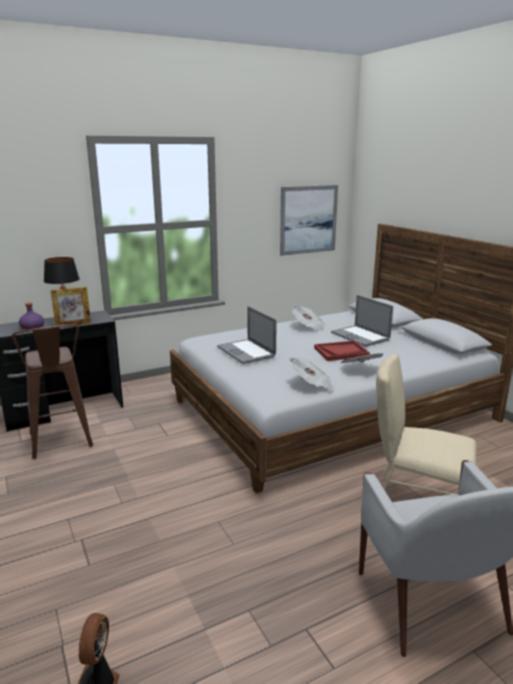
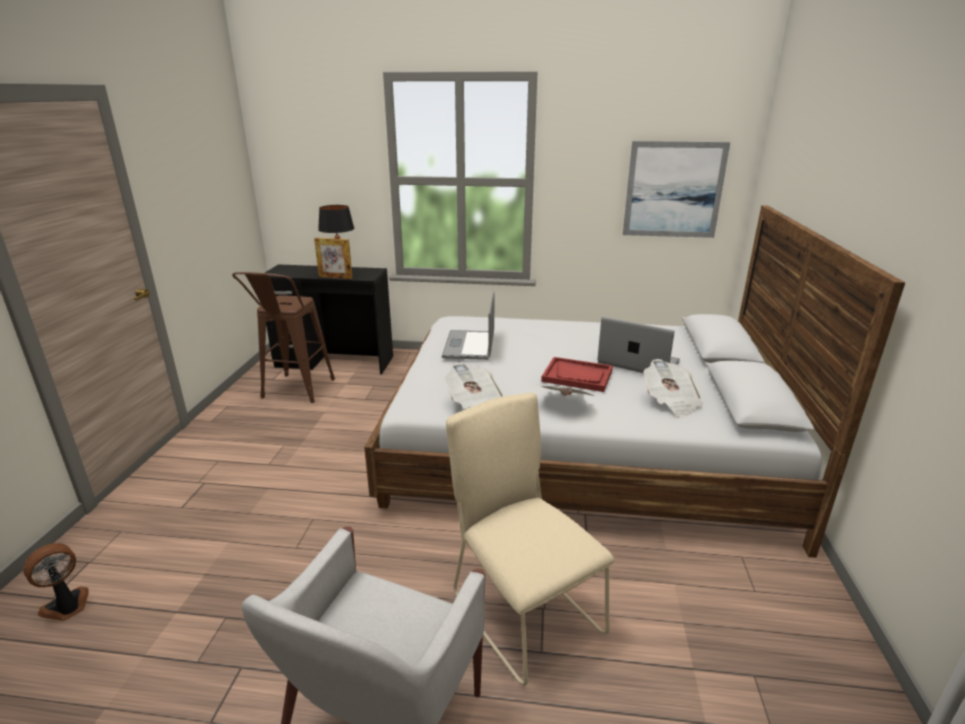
camera: 35 degrees right, 5 degrees up
purple bottle [19,303,44,330] -> none
newspaper [292,305,325,332] -> newspaper moved to [643,359,703,418]
laptop [331,295,393,347] -> laptop turned 120 degrees clockwise [597,316,680,373]

